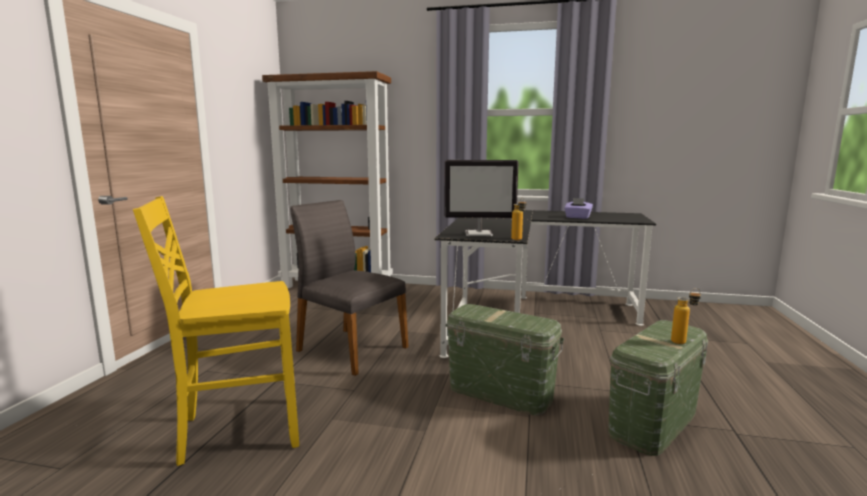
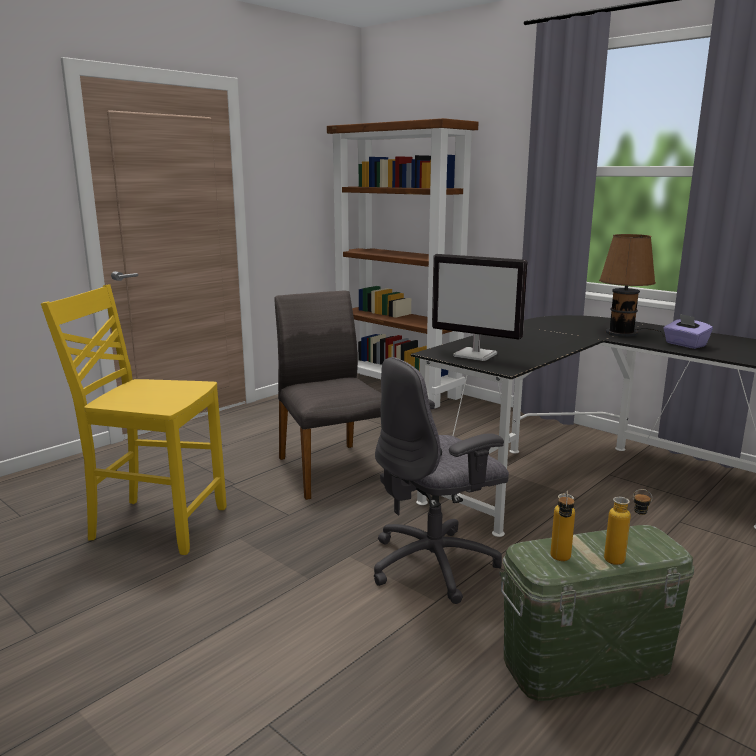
camera: 30 degrees right, 5 degrees up
green storage box [445,304,564,416] -> grey office chair [374,357,509,604]
bottle [511,197,526,240] -> bottle moved to [551,491,575,561]
none -> brown table lamp [599,234,666,338]

